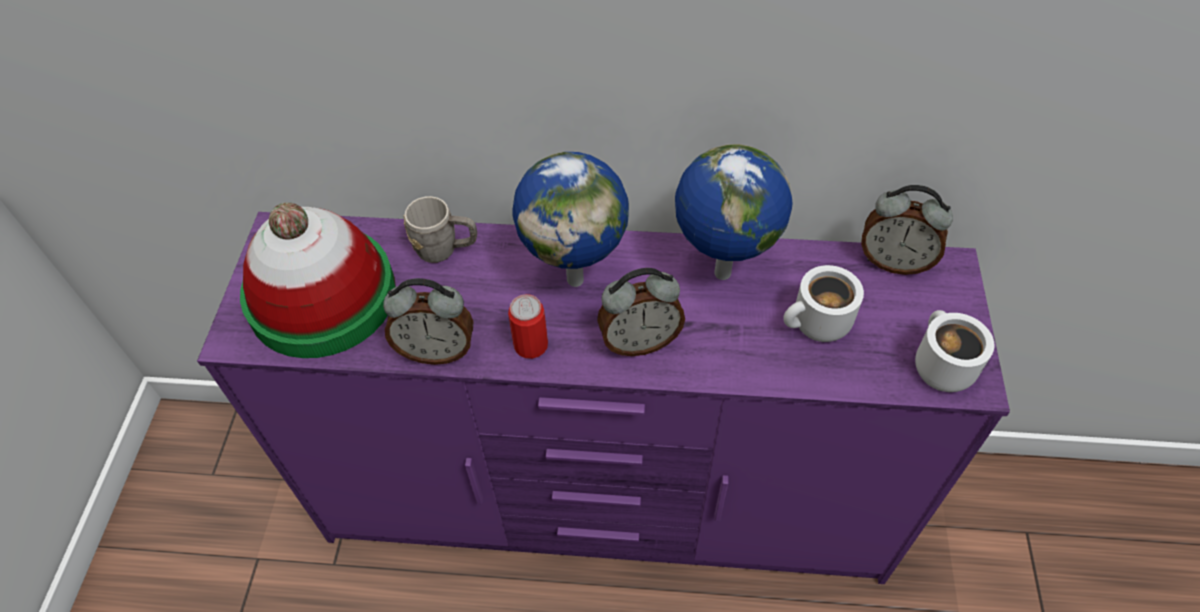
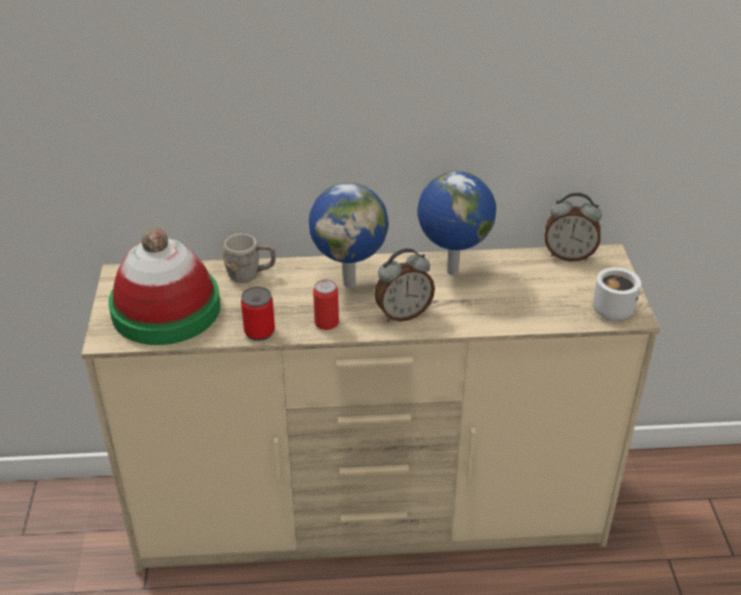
camera: 10 degrees left, 15 degrees down
purple dresser [197,212,1010,584] -> beige dresser [81,244,660,572]
alarm clock [383,278,473,365] -> can [241,287,275,341]
white mug [783,265,864,342] -> none

